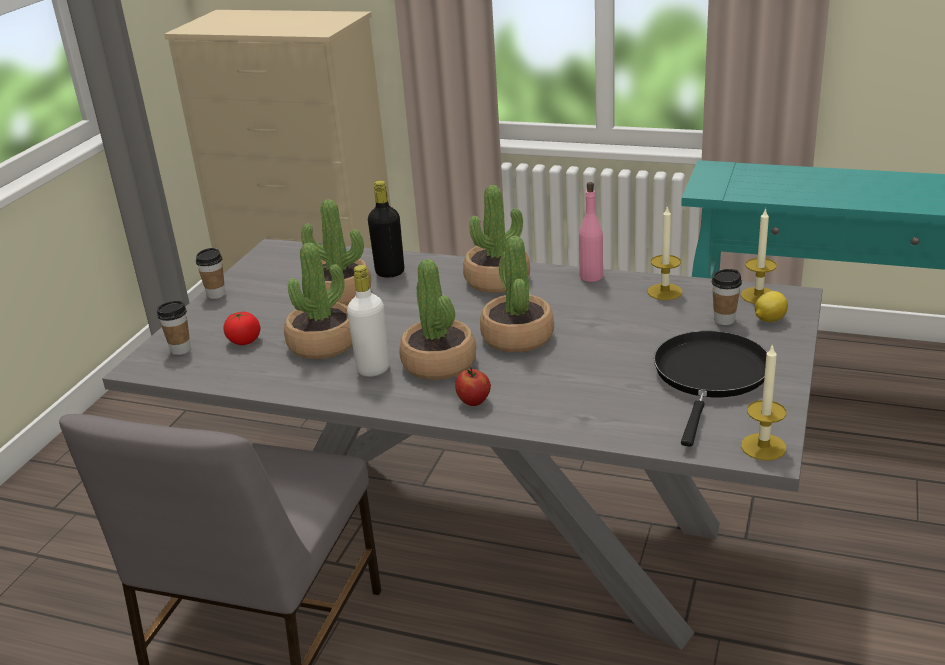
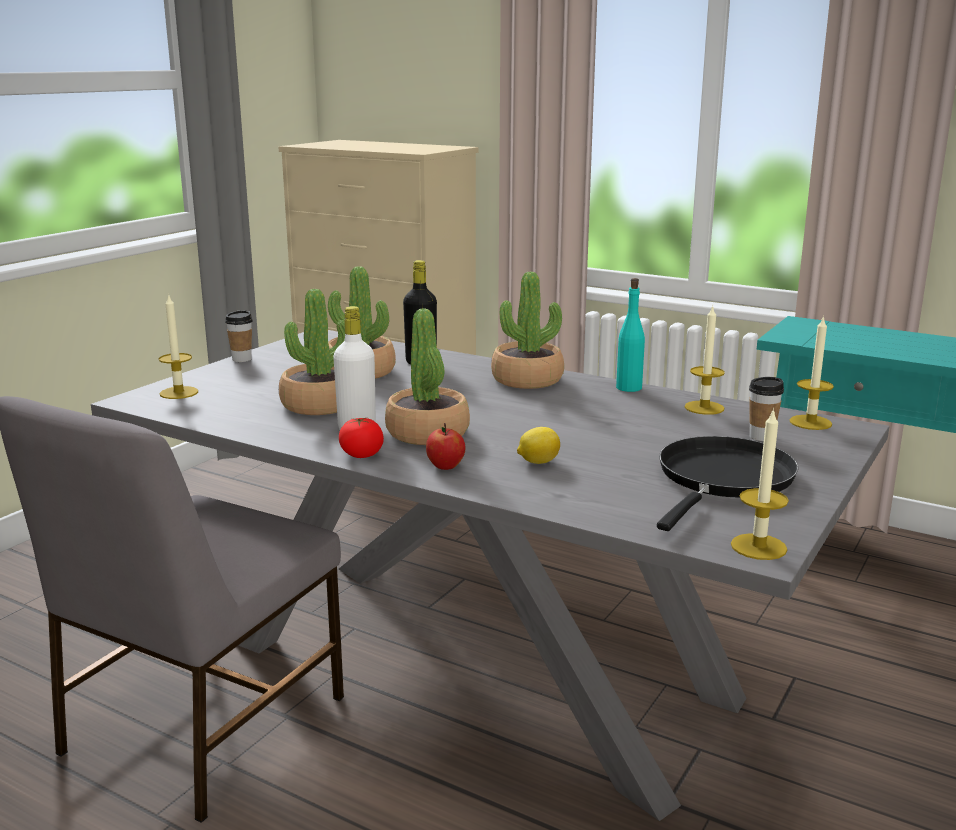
camera: 10 degrees right, 10 degrees down
cup [157,301,191,355] -> candle [159,294,198,399]
tomato [224,311,260,345] -> tomato moved to [339,418,384,458]
potted plant [480,236,554,352] -> none
pink bottle [579,182,603,282] -> turquoise bottle [616,278,645,392]
lemon [755,291,788,322] -> lemon moved to [517,427,560,464]

